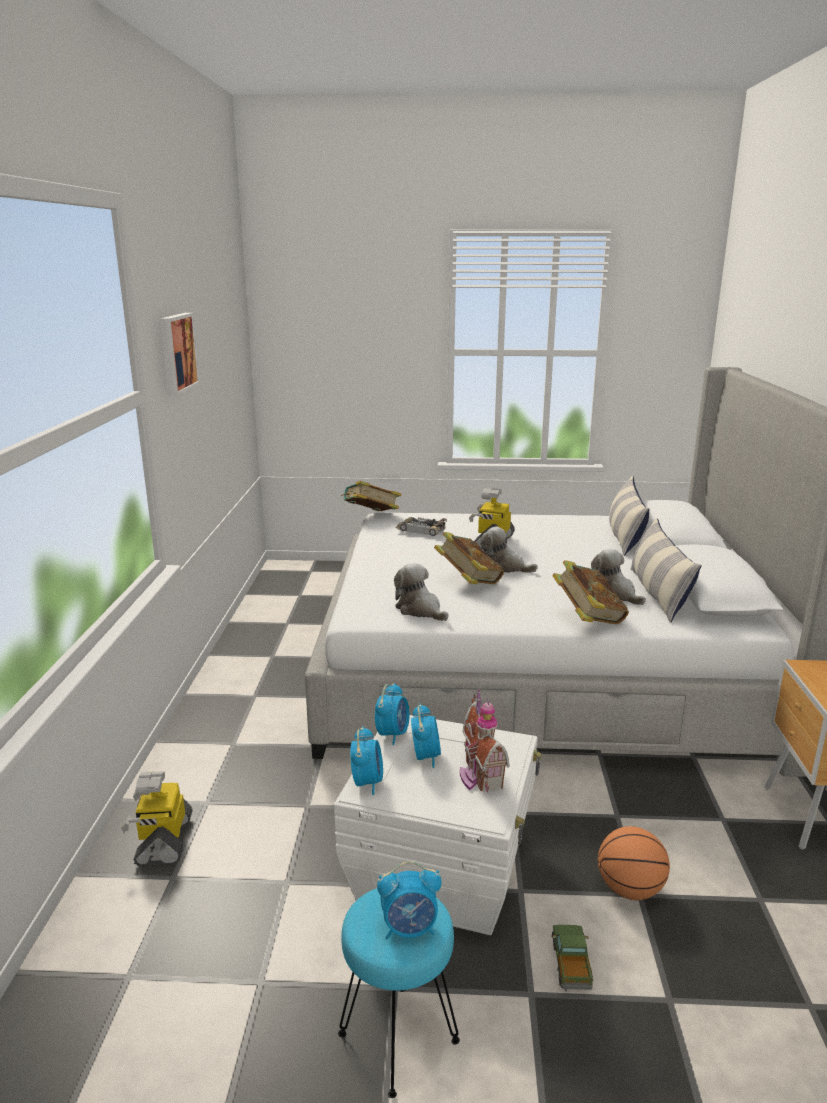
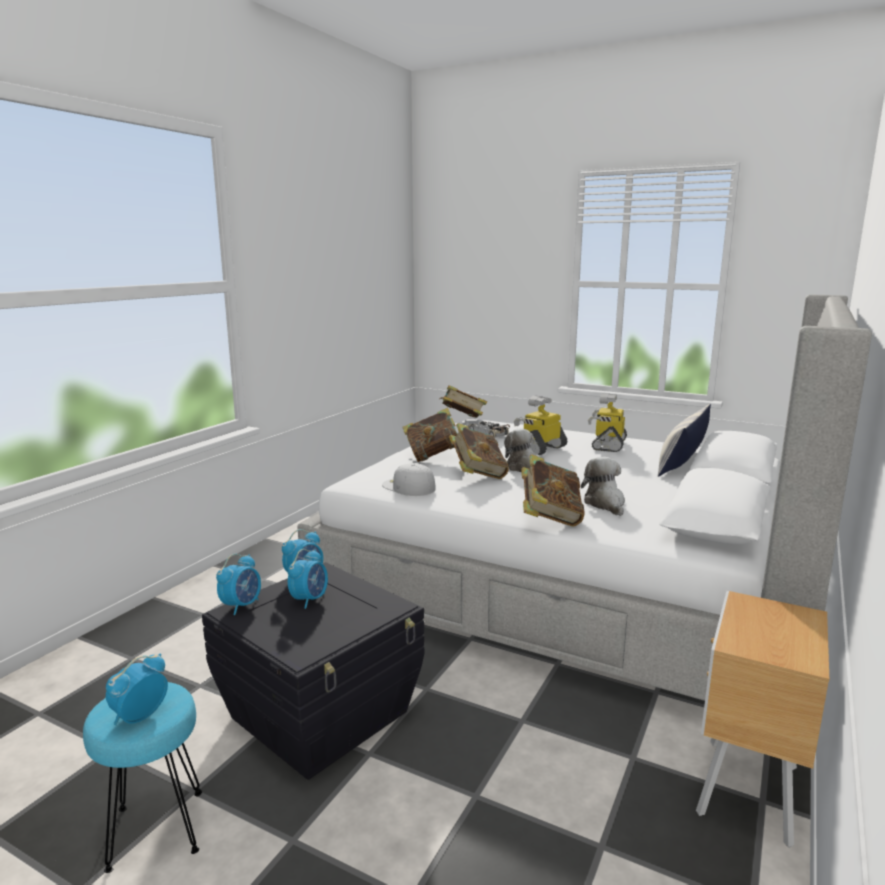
camera: 25 degrees right, 5 degrees down
toy robot [121,771,193,867] -> toy robot moved to [588,393,627,452]
picture [160,313,200,396] -> none
white storage box [334,715,542,935] -> black storage box [202,562,424,780]
alarm clock [377,861,442,940] -> alarm clock turned 105 degrees clockwise [106,654,168,725]
plush toy [394,563,449,621] -> white cap [382,463,435,496]
toy house [460,689,510,792] -> none
toy truck [552,925,593,991] -> none
basketball [598,826,670,900] -> none
pillow [630,518,702,623] -> none
none -> book [402,408,458,462]

